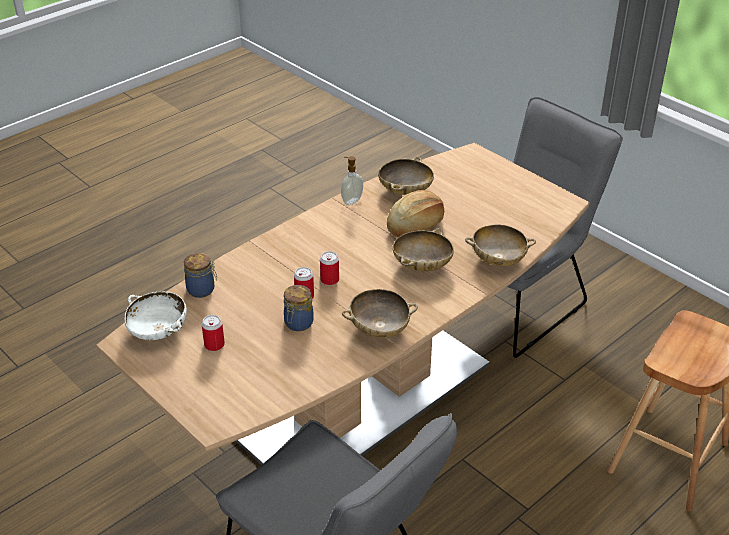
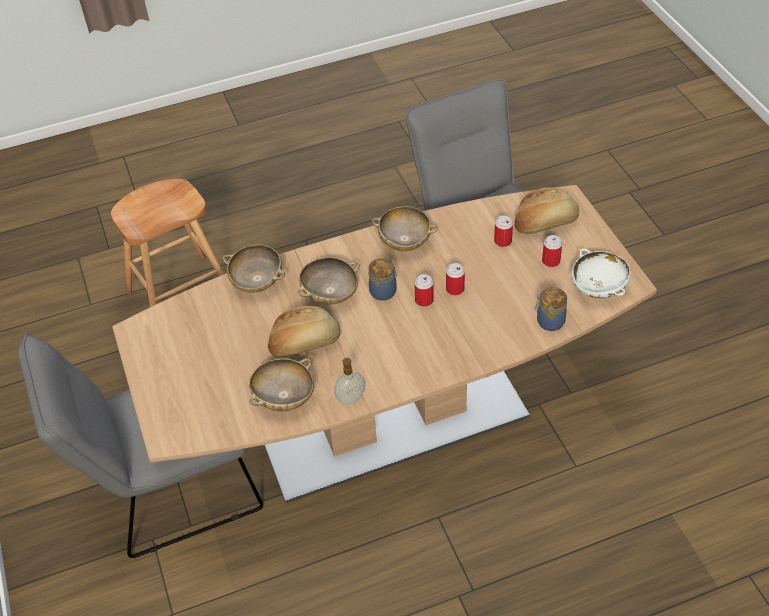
camera: 155 degrees left, 10 degrees up
jar [284,285,314,331] -> jar moved to [369,258,397,301]
none -> can [494,215,513,247]
none -> bread [514,187,579,234]

